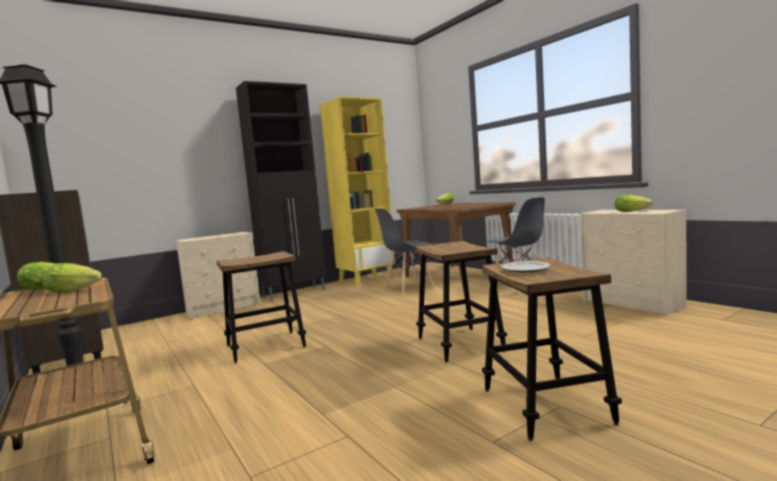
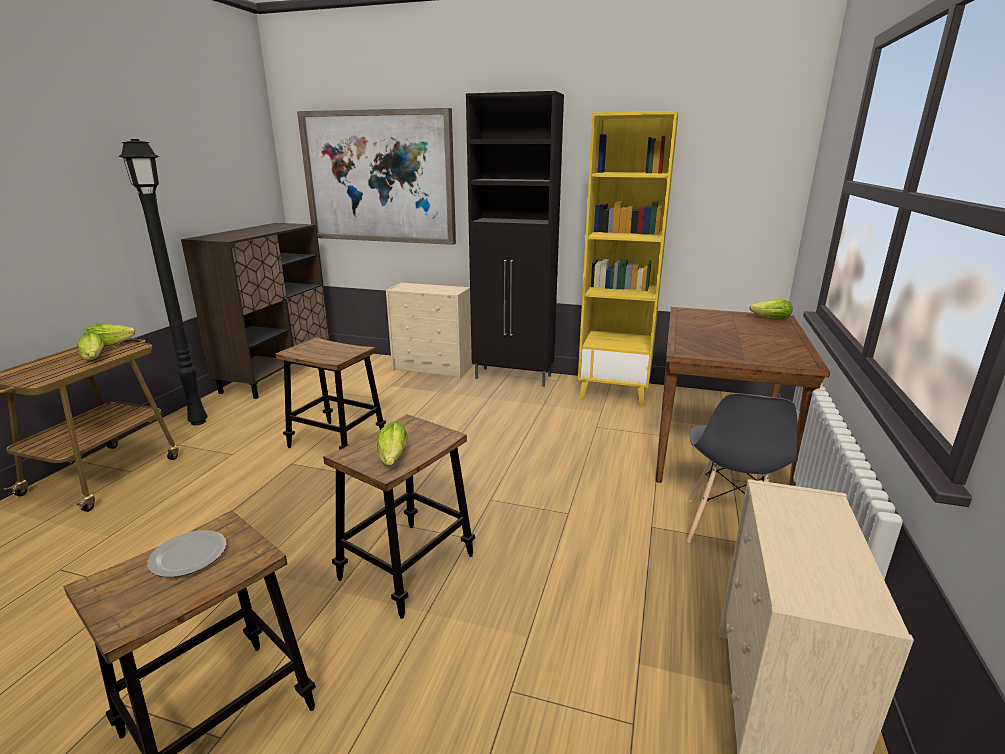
camera: 50 degrees right, 15 degrees up
grey chair [375,209,436,295] -> none
lettuce [615,195,653,212] -> lettuce moved to [377,422,408,466]
none -> picture [297,108,456,245]

